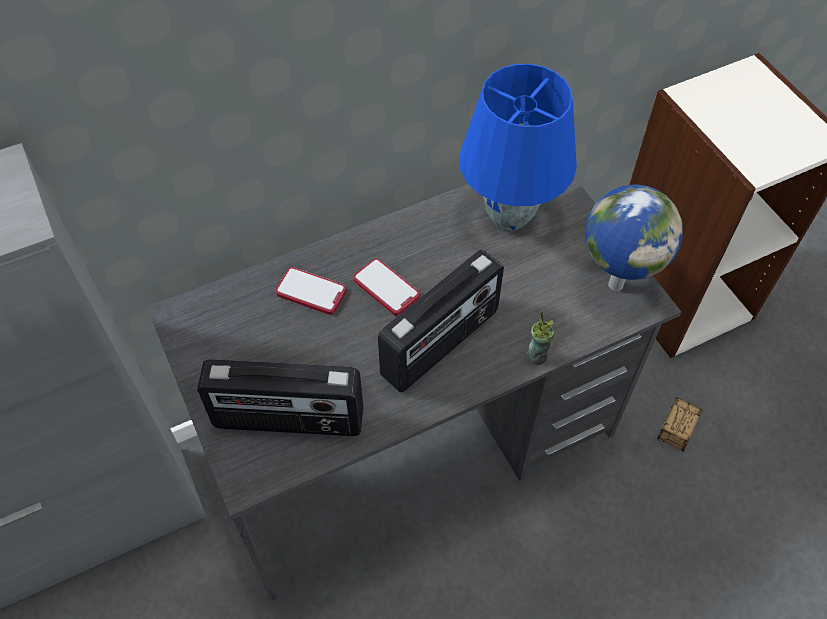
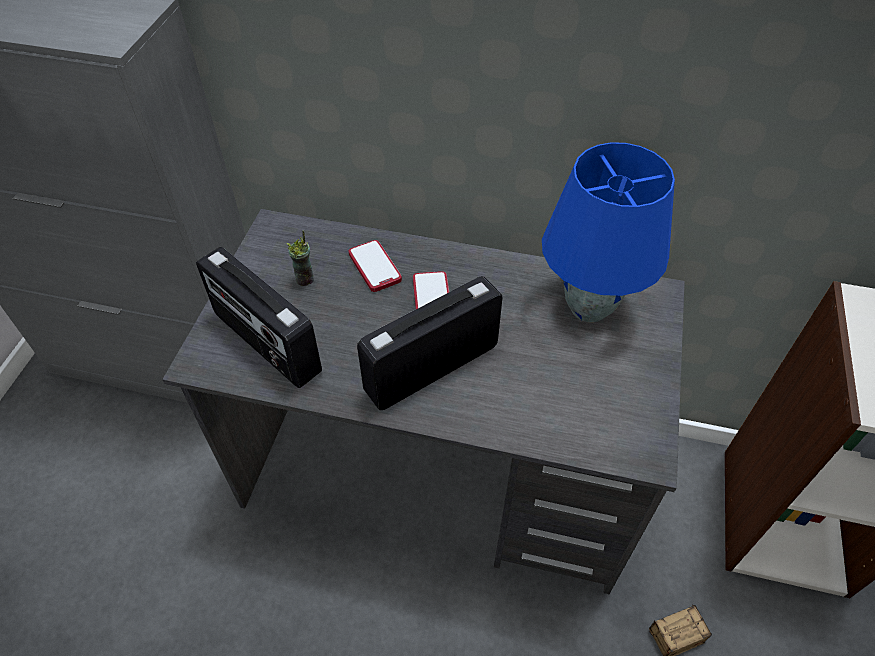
camera: 40 degrees right, 5 degrees down
radio [378,250,504,393] -> radio turned 150 degrees clockwise [357,276,503,410]
cup [527,312,554,365] -> cup moved to [287,231,314,286]
globe [585,184,683,291] -> none

